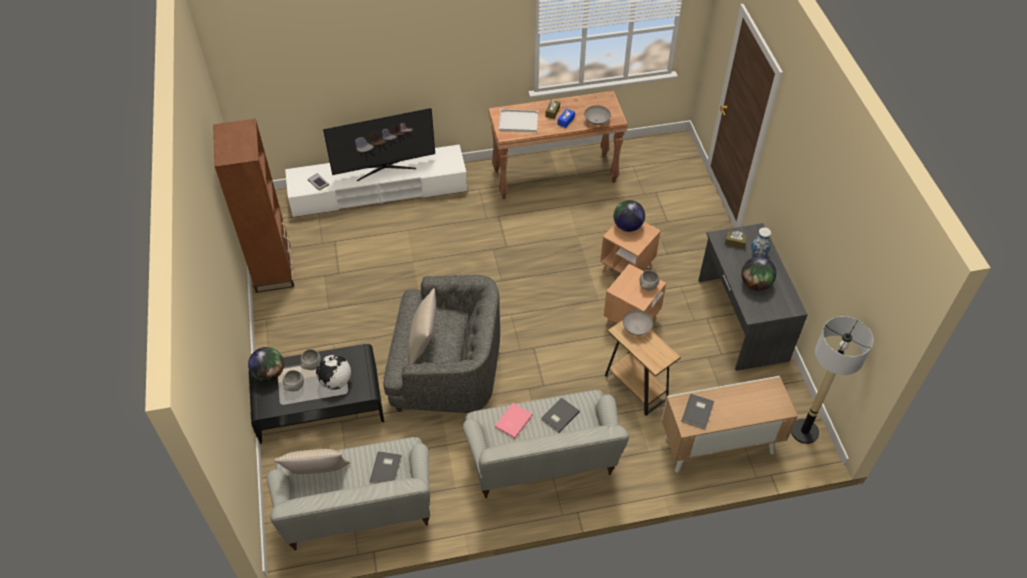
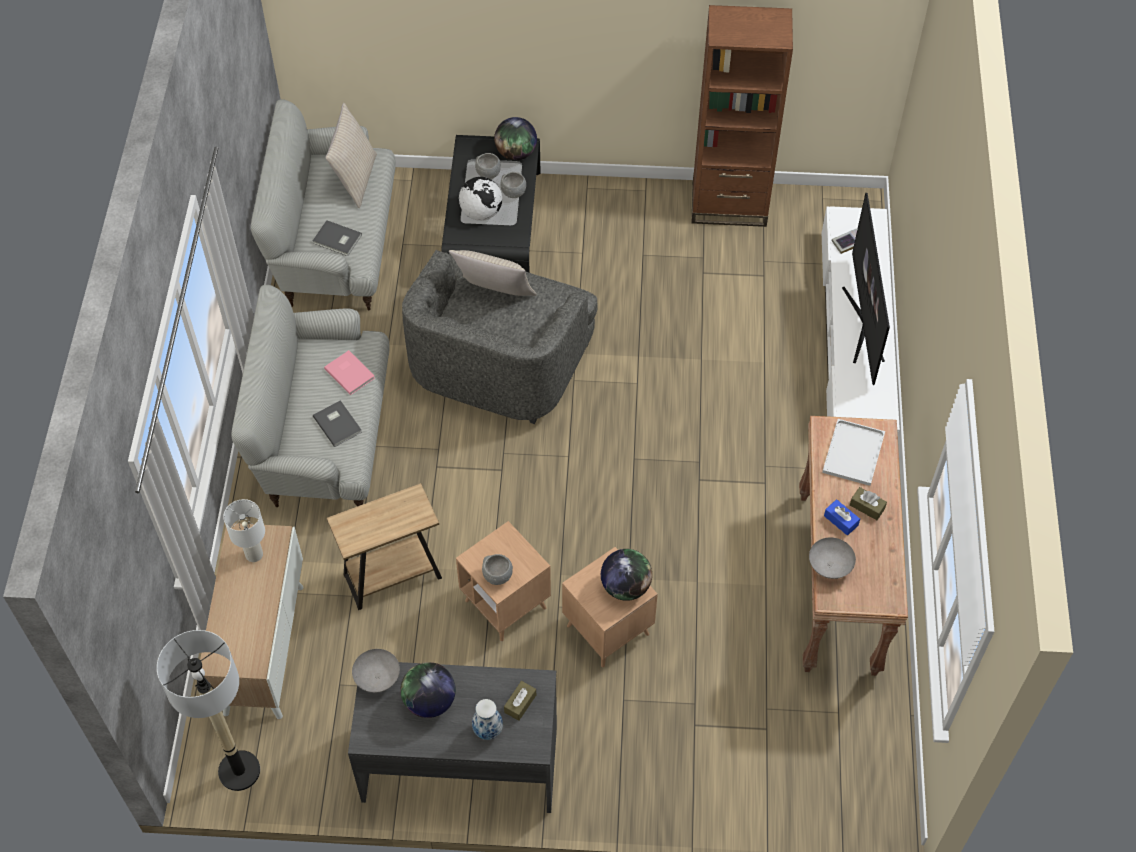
camera: 105 degrees right, 5 degrees up
grey bowl [623,310,653,336] -> grey bowl moved to [352,649,400,693]
grey book [682,394,714,429] -> white table lamp [223,499,265,562]

